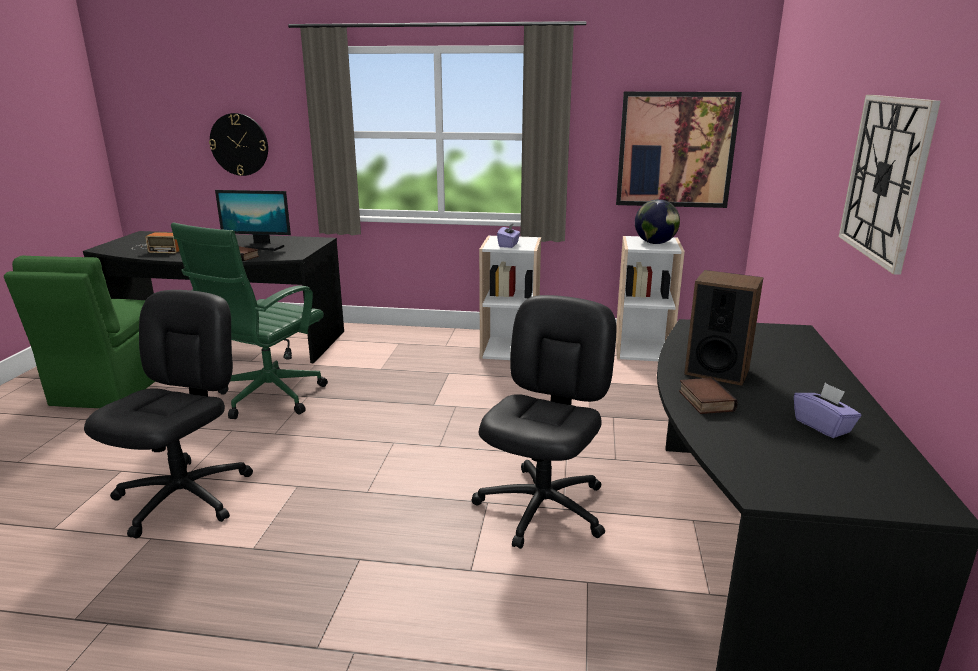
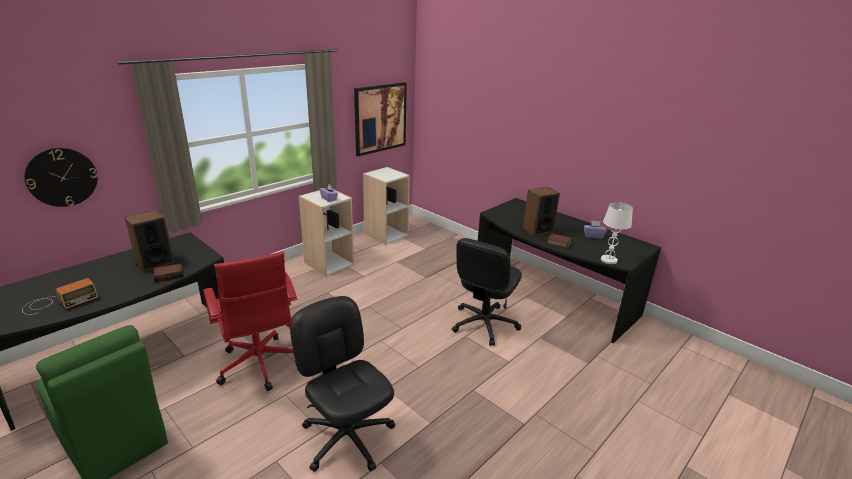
camera: 55 degrees left, 5 degrees up
green office chair [171,223,328,419] -> red office chair [203,251,298,391]
monitor [215,190,291,251] -> speaker [124,210,174,272]
black office chair [471,295,617,549] -> black office chair turned 120 degrees counterclockwise [452,238,522,346]
globe [635,199,680,244] -> none
wall clock [839,95,941,275] -> none
none -> white table lamp [601,202,633,264]

